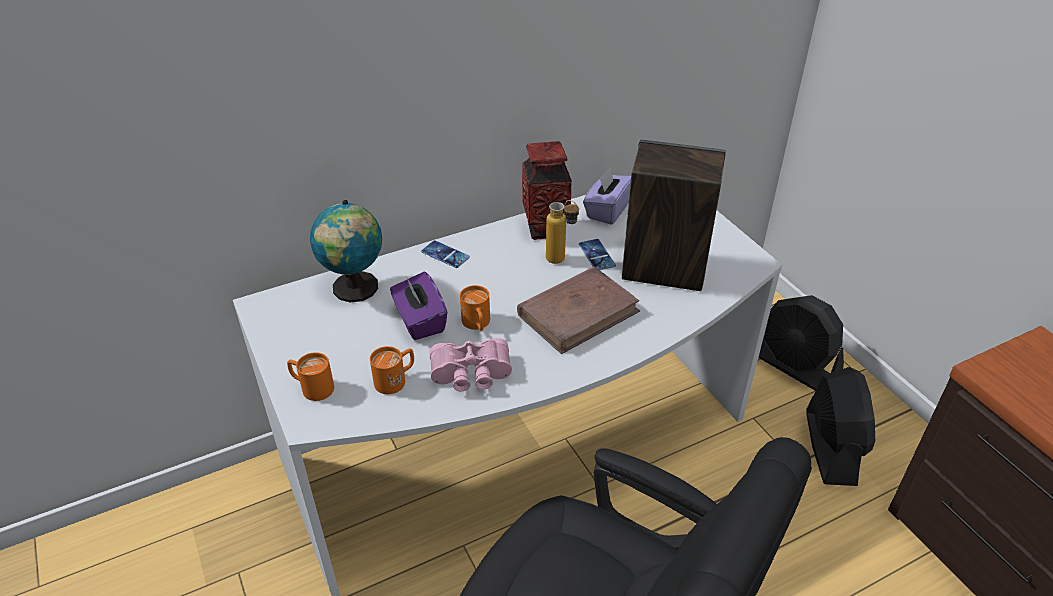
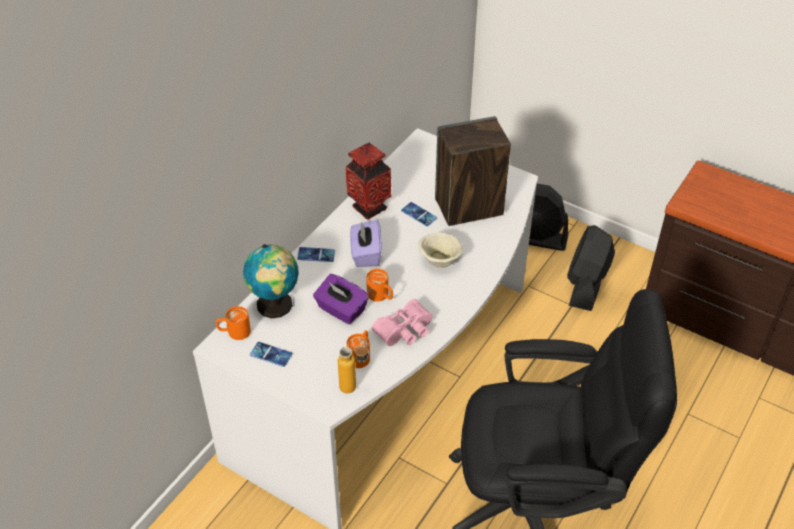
camera: 30 degrees left, 5 degrees up
orange mug [287,352,334,401] -> orange mug moved to [216,306,251,340]
brown book [517,266,640,354] -> beige bowl [418,233,463,268]
bottle [546,200,579,264] -> bottle moved to [338,346,369,393]
purple tissue box [583,167,631,225] -> purple tissue box moved to [350,220,382,267]
black fan [806,367,875,486] -> black fan turned 135 degrees counterclockwise [567,225,615,311]
none -> phone [250,342,293,367]

